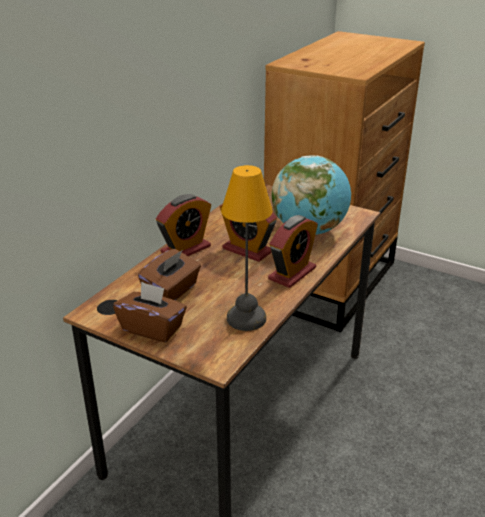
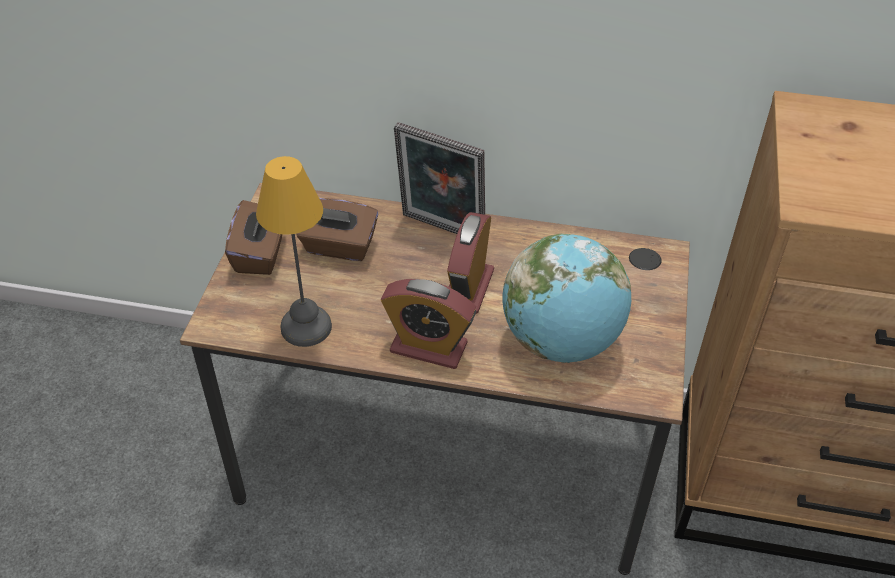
camera: 70 degrees right, 15 degrees up
alarm clock [156,194,211,256] -> picture frame [394,122,485,234]

